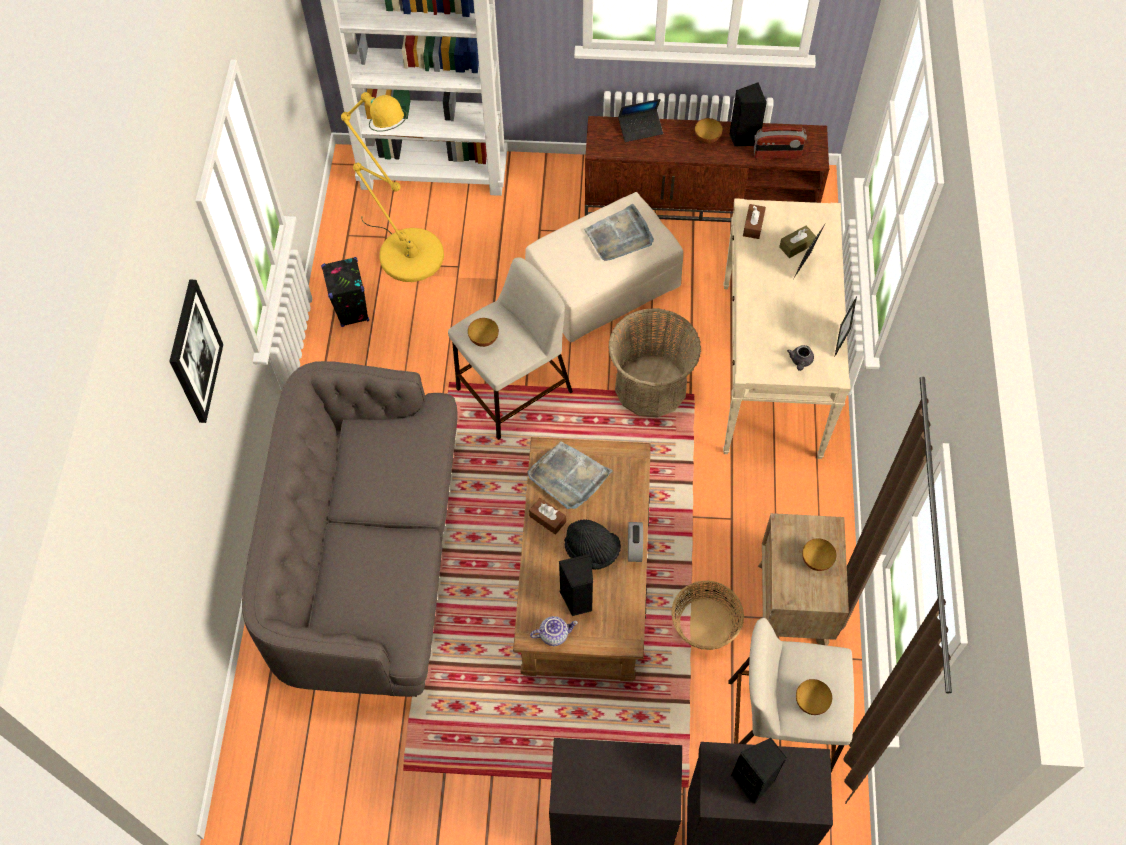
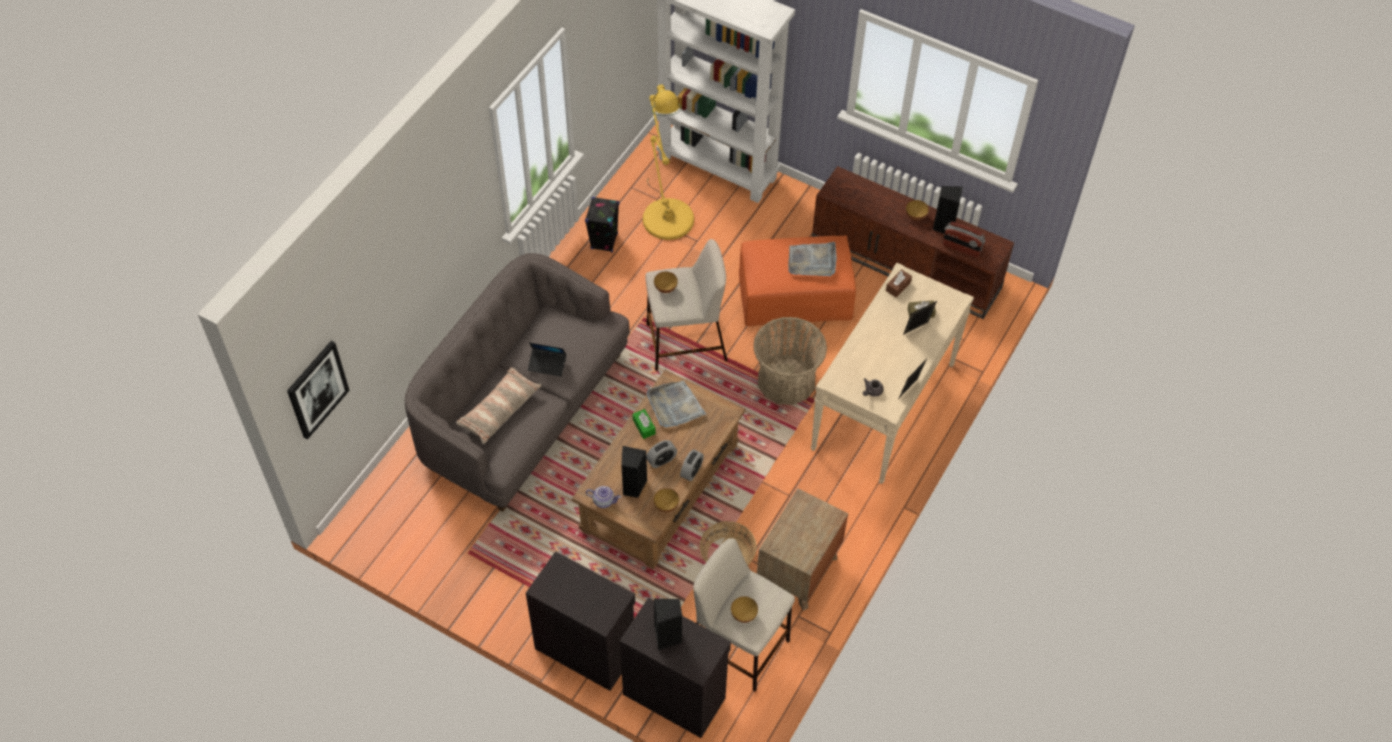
camera: 25 degrees right, 5 degrees down
picture [169,279,223,423] -> picture moved to [287,341,350,440]
beige ottoman [525,192,683,342] -> orange ottoman [739,235,856,326]
brown tissue box [529,498,566,535] -> green tissue box [633,409,656,439]
black hat [564,520,621,570] -> alarm clock [646,440,677,468]
laptop [618,99,663,142] -> laptop moved to [528,342,567,377]
bowl [802,538,836,571] -> bowl moved to [654,488,679,512]
none -> pillow [456,368,542,444]

